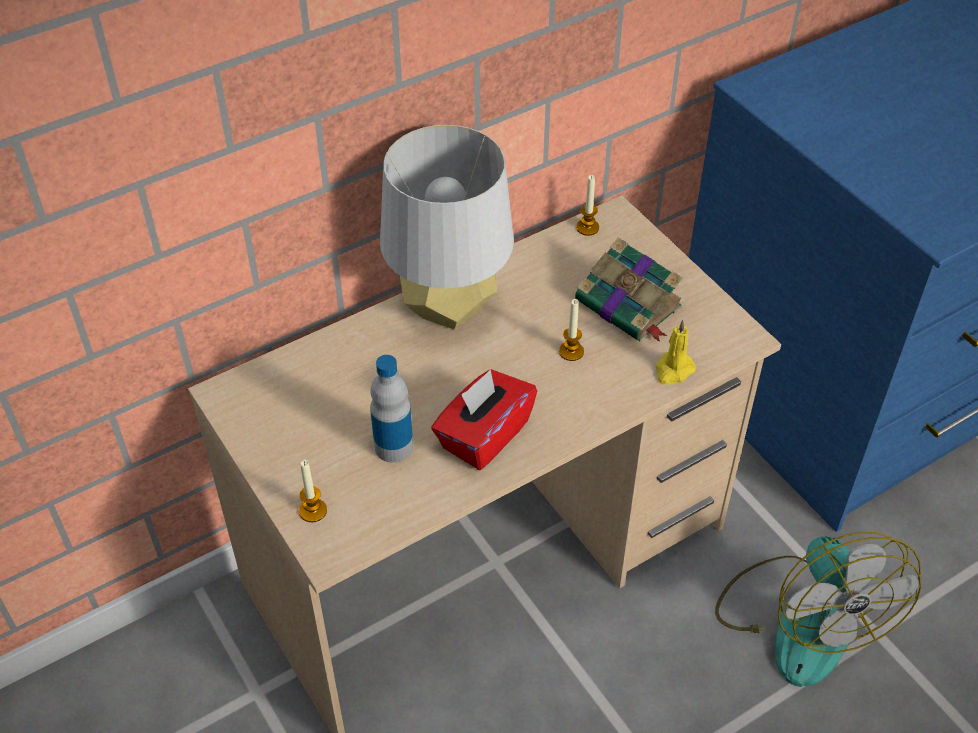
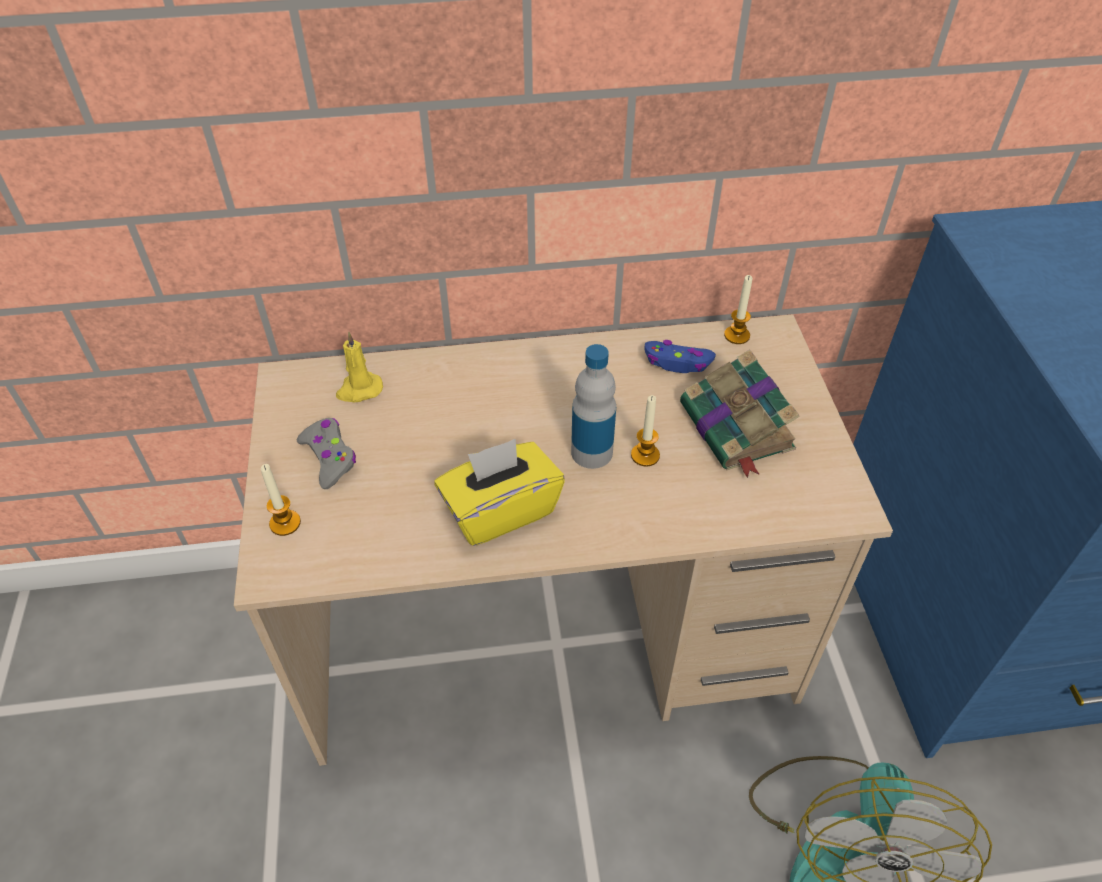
camera: 25 degrees right, 0 degrees up
bottle [370,355,413,463] -> bottle moved to [571,344,616,469]
grey table lamp [380,125,514,329] -> none
red tissue box [431,369,537,470] -> yellow tissue box [434,439,565,546]
yellow candle [655,320,696,385] -> yellow candle moved to [336,331,383,402]
none -> grey game controller [297,418,356,489]
none -> blue game controller [644,340,716,373]

